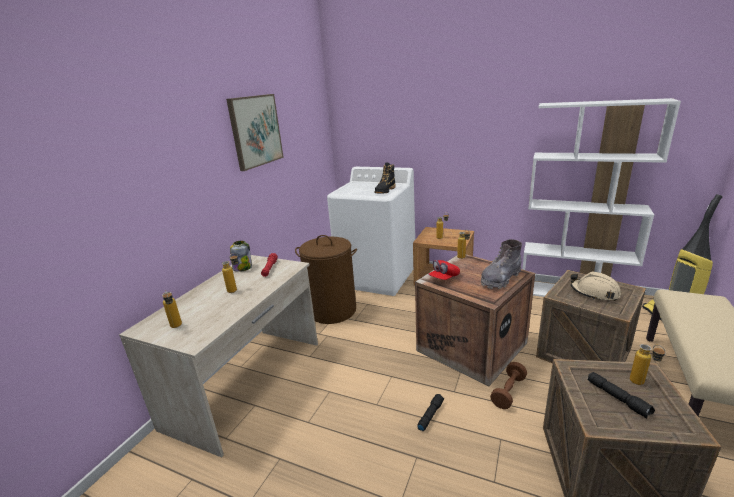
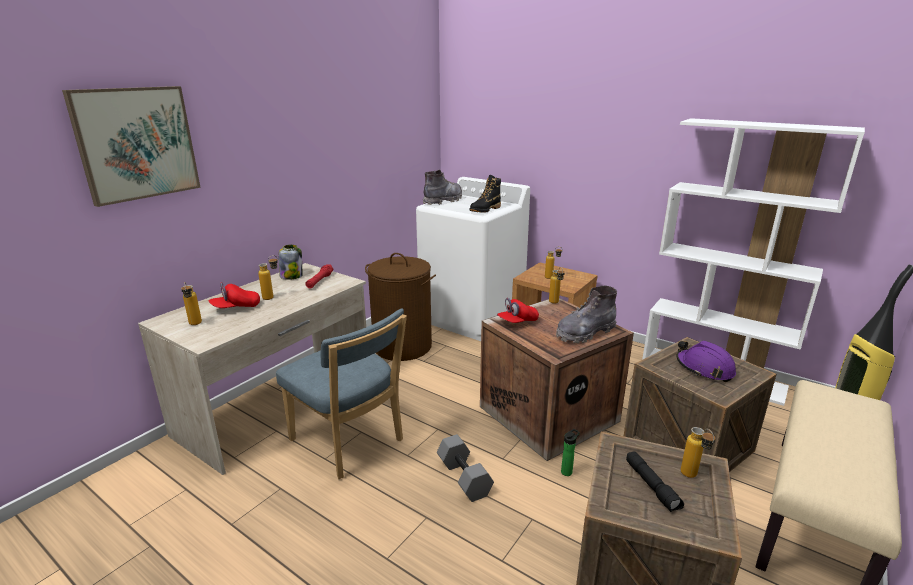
camera: 10 degrees right, 0 degrees up
picture [226,94,284,171] -> picture moved to [62,86,201,207]
black flashlight [417,394,444,431] -> grey dumbbell [437,434,494,502]
brown dumbbell [490,362,527,409] -> bottle [561,429,580,476]
beige hard hat [570,271,621,301] -> purple hard hat [676,341,736,382]
none -> red cap [209,282,260,308]
none -> blue chair [276,309,407,479]
none -> grey boot [423,170,462,205]

